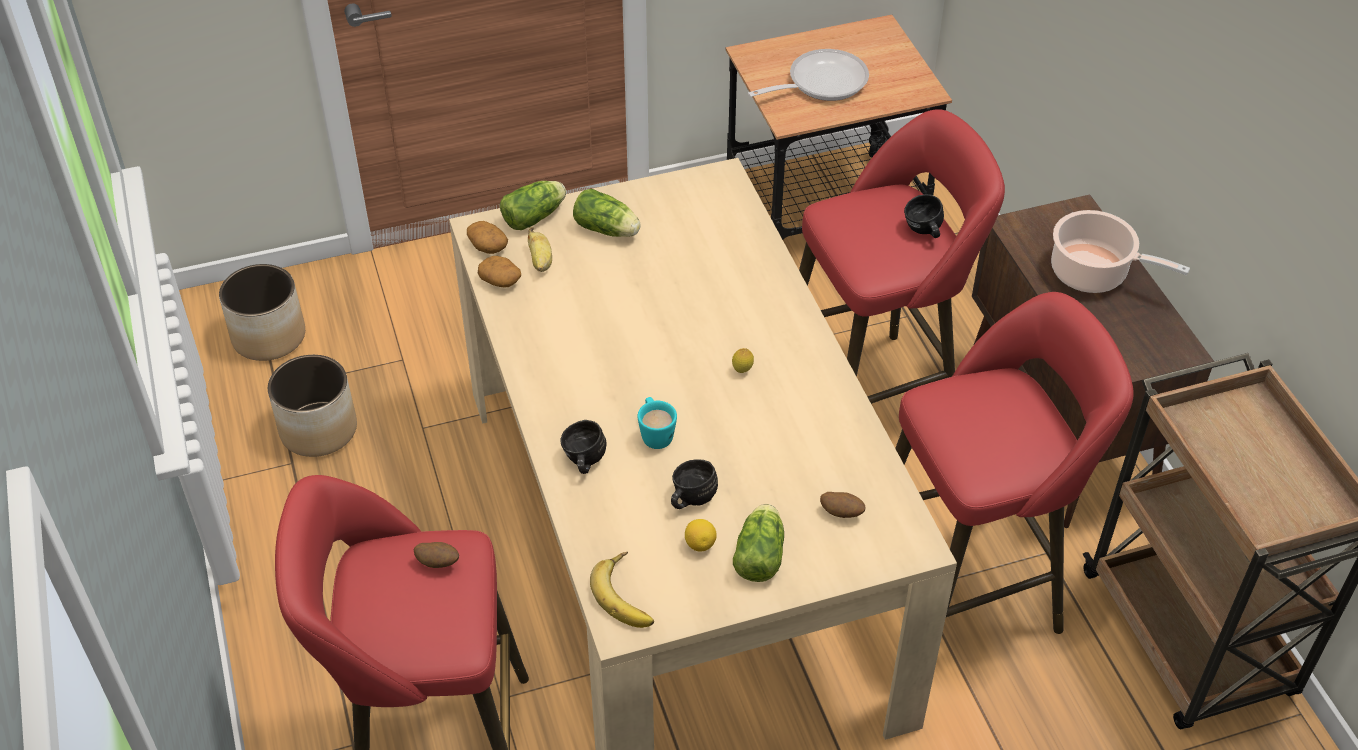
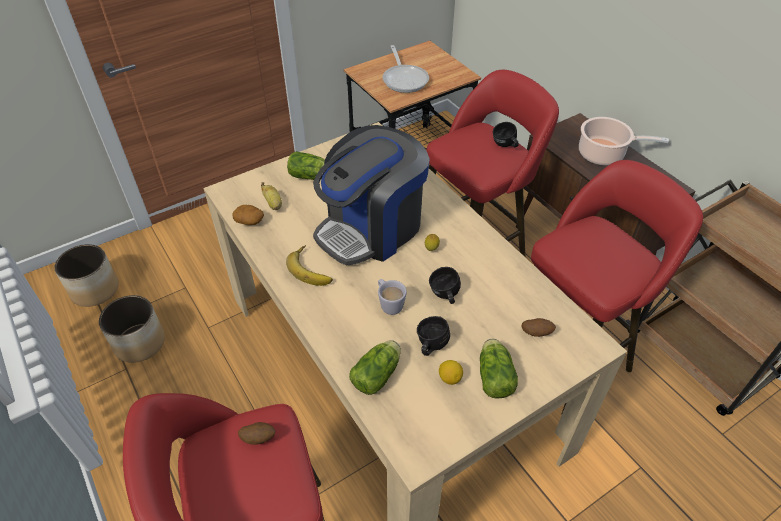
camera: 15 degrees left, 0 degrees up
potato [467,221,508,254] -> none
lettuce [500,181,566,230] -> lettuce moved to [349,340,401,395]
black mug [560,420,607,474] -> black mug moved to [429,267,461,304]
banana [590,552,654,628] -> banana moved to [286,245,333,286]
turquoise mug [637,397,677,449] -> white mug [378,279,407,315]
frying pan [748,49,869,101] -> frying pan turned 120 degrees clockwise [382,45,429,93]
none -> coffee machine [313,125,430,266]

